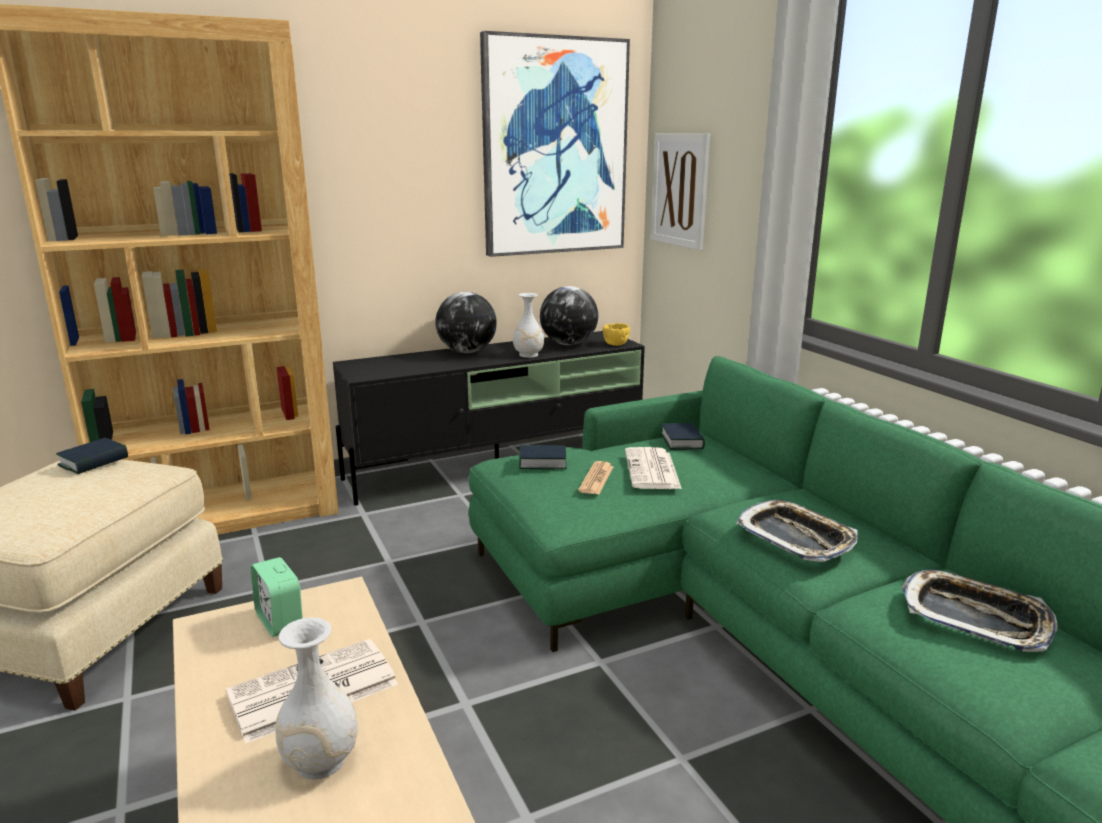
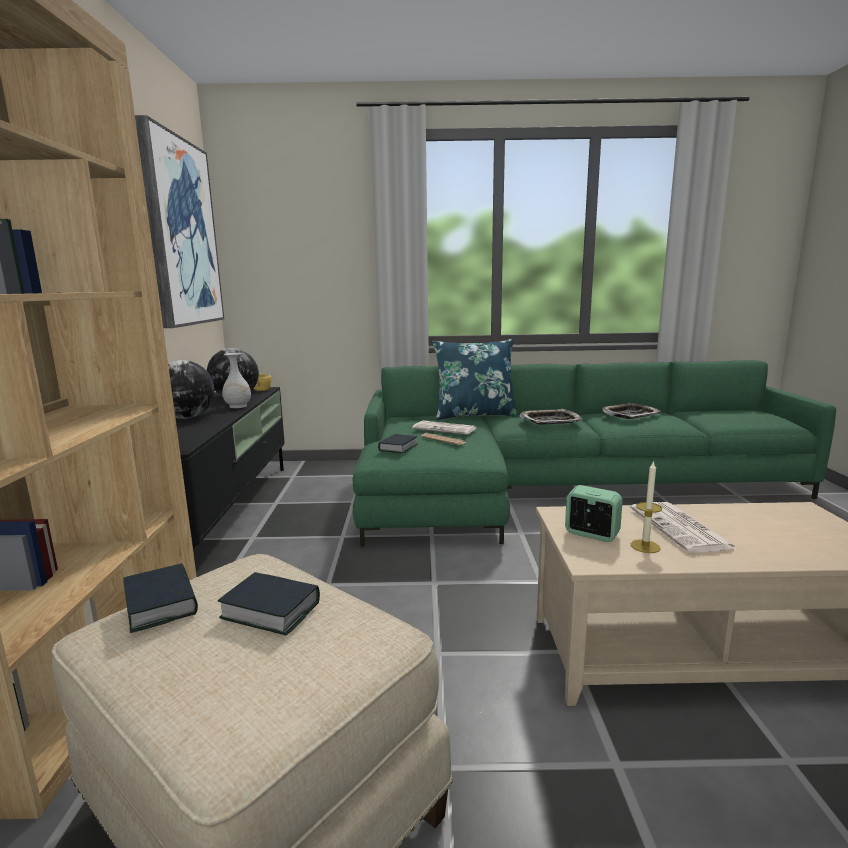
camera: 65 degrees left, 5 degrees down
alarm clock [251,557,303,637] -> alarm clock turned 135 degrees counterclockwise [565,485,623,542]
white vase [275,617,358,779] -> none
picture [651,134,710,250] -> none
book [661,423,705,450] -> book moved to [218,572,320,636]
none -> blue pillow [433,339,518,420]
none -> candle [630,460,662,553]

